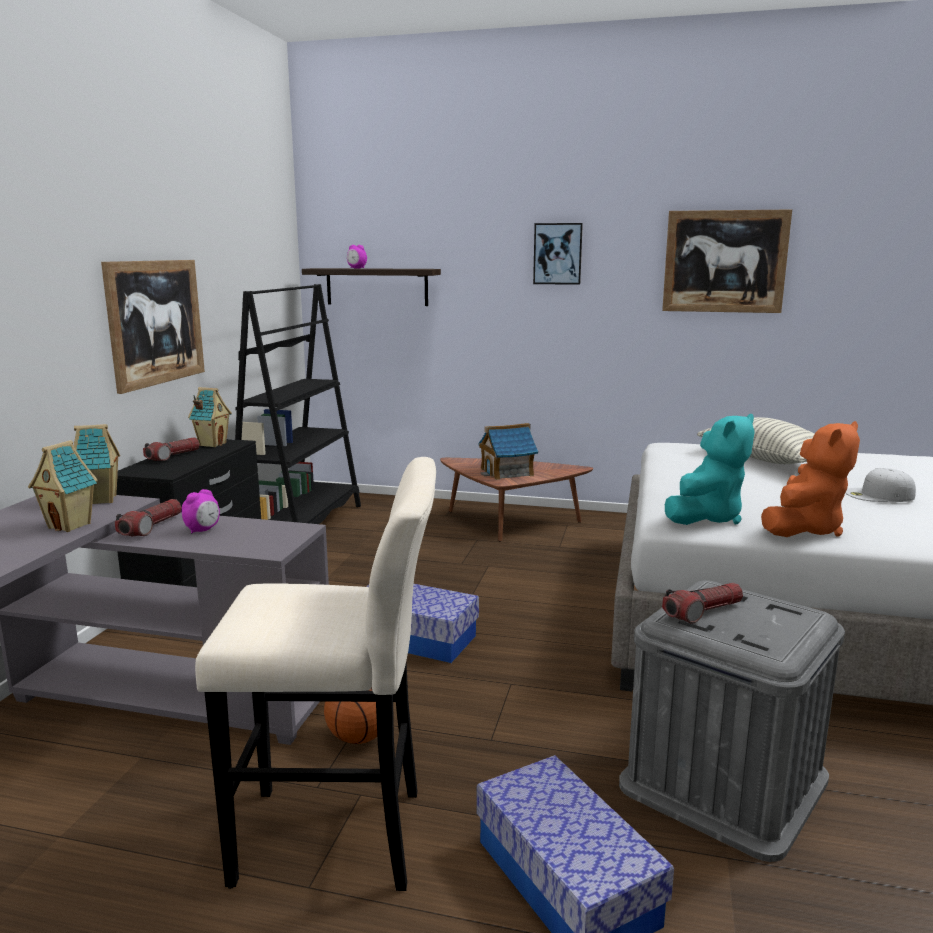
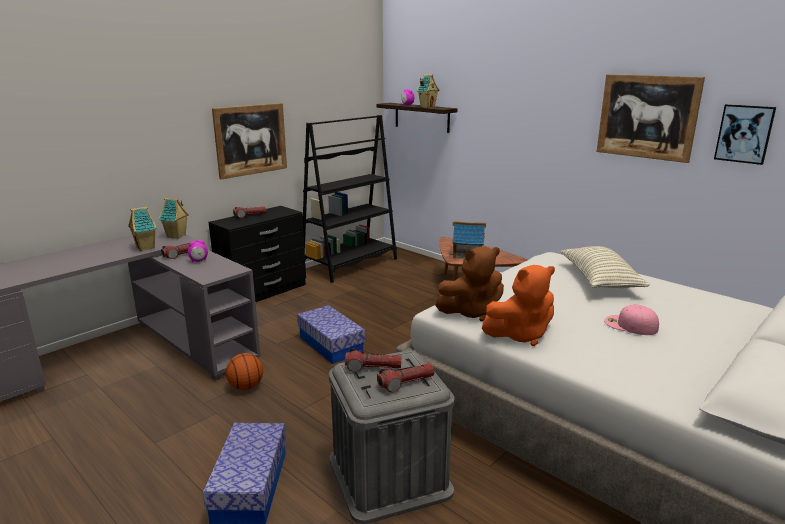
camera: 30 degrees right, 5 degrees up
toy house [188,387,232,447] -> toy house moved to [417,74,439,108]
beige stool [195,457,436,891] -> none
picture [533,223,583,285] -> picture moved to [714,104,776,165]
turquoise plush toy [665,414,755,525] -> brown plush toy [435,246,504,321]
white cap [846,468,916,502] -> pink cap [604,304,659,335]
none -> flashlight [377,363,434,393]

